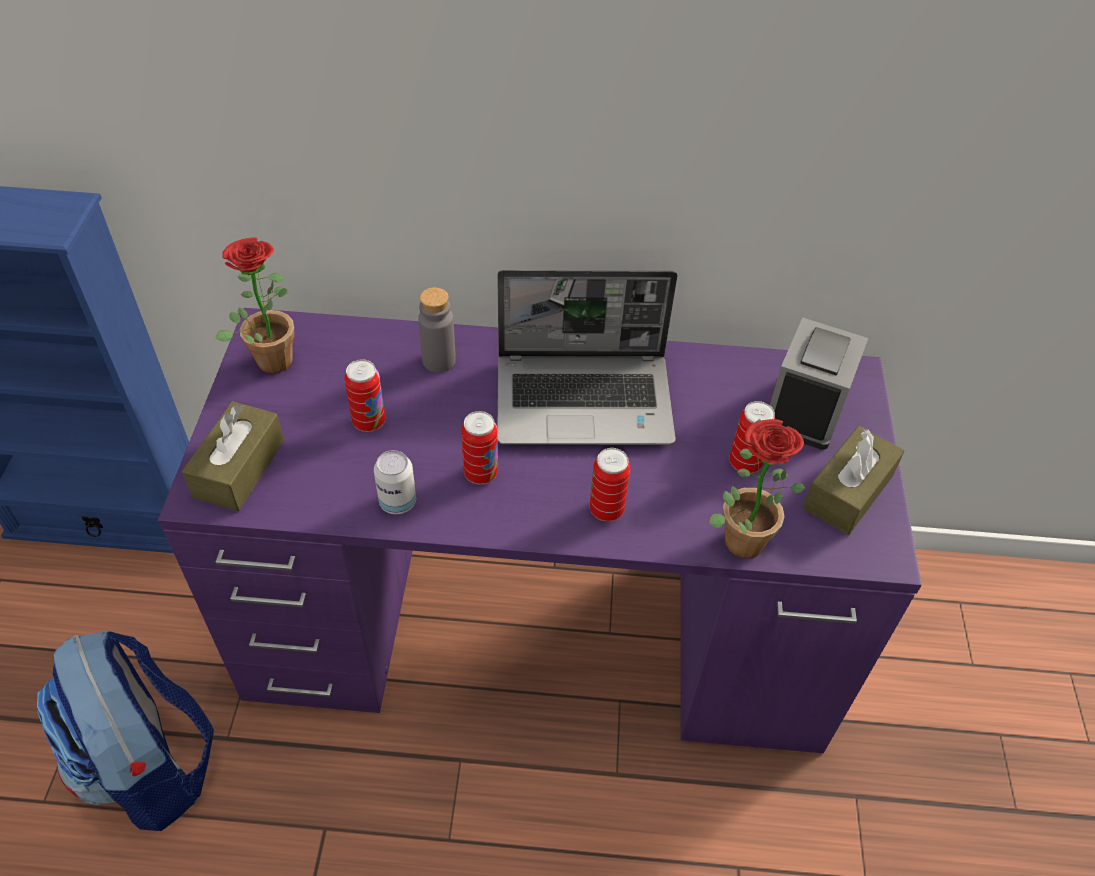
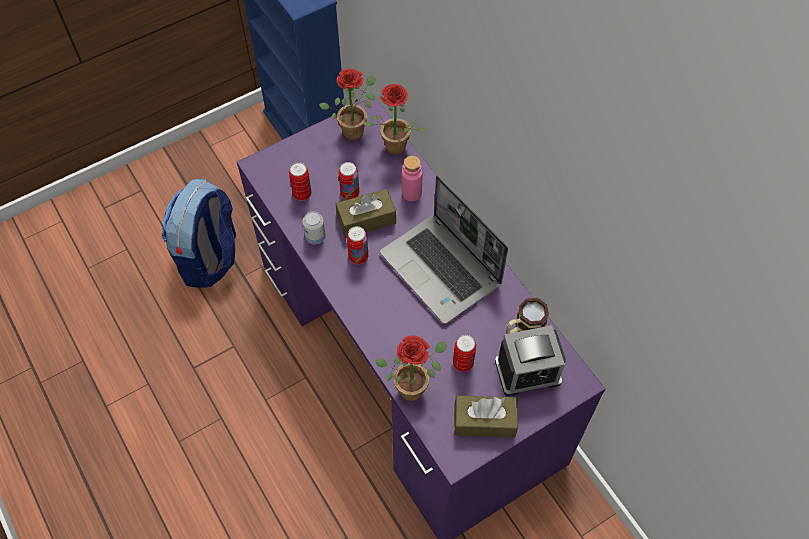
camera: 55 degrees right, 10 degrees up
brown tissue box [182,401,284,511] -> brown tissue box moved to [336,189,396,238]
grey bottle [418,287,456,373] -> pink bottle [402,156,422,201]
can [590,448,630,522] -> can moved to [289,162,312,201]
none -> potted plant [363,84,425,155]
none -> mug [507,298,549,334]

